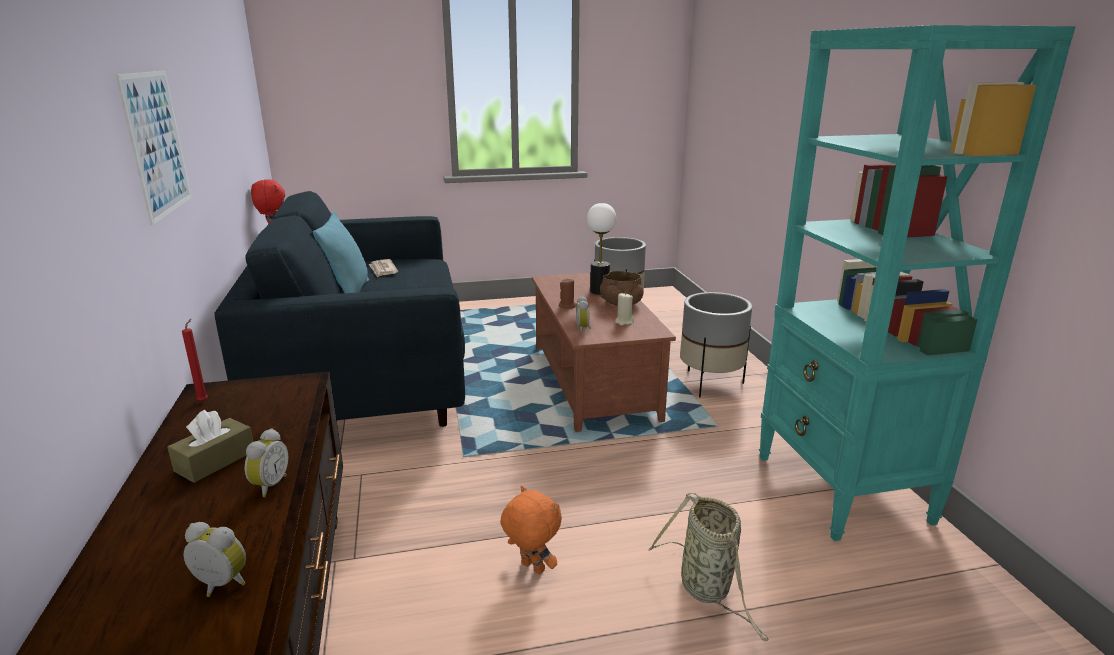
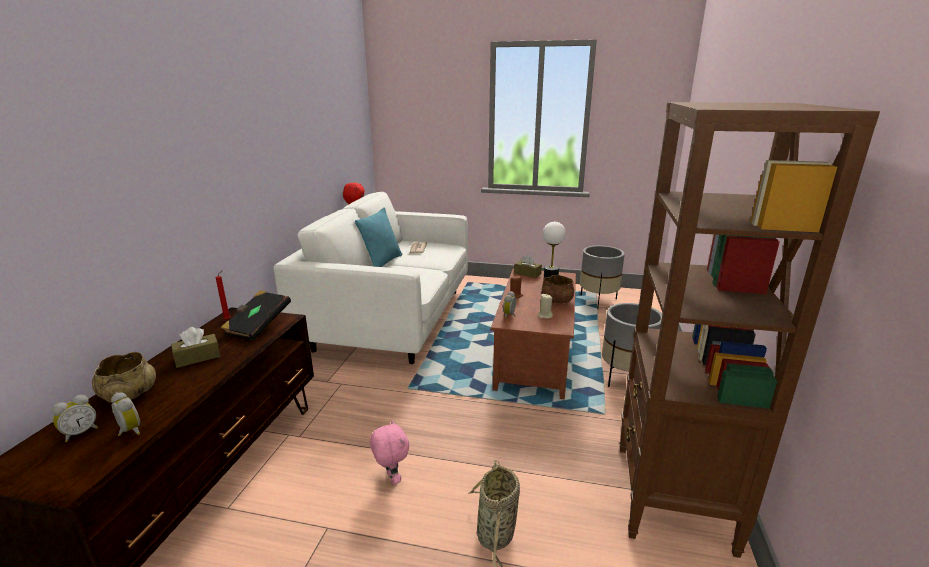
camera: 25 degrees right, 0 degrees up
picture [116,71,192,225] -> none
blue sofa [215,191,465,427] -> white sofa [273,192,468,364]
alarm clock [245,428,288,497] -> alarm clock moved to [52,394,98,442]
orange plush toy [501,486,562,575] -> pink plush toy [370,420,409,485]
turquoise bookcase [759,25,1076,541] -> brown bookcase [619,102,880,558]
none -> beige bowl [92,352,156,403]
none -> black book [221,290,291,340]
none -> brown tissue box [514,255,542,278]

